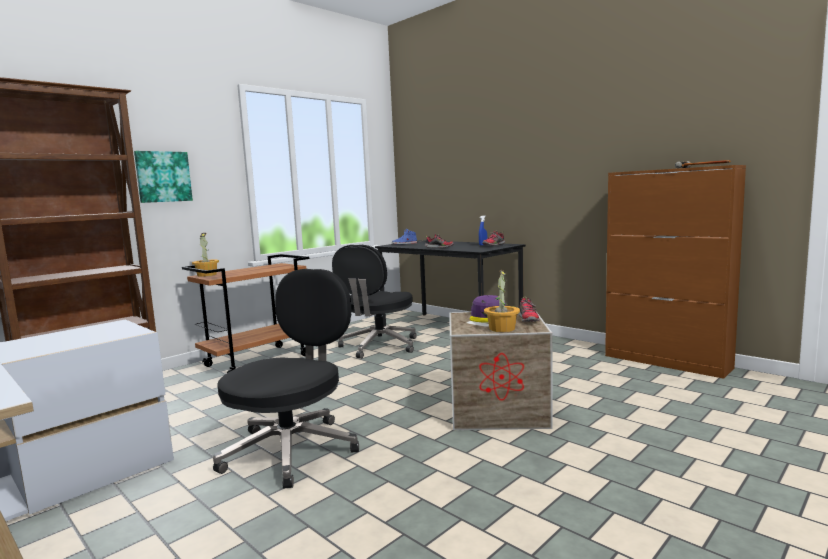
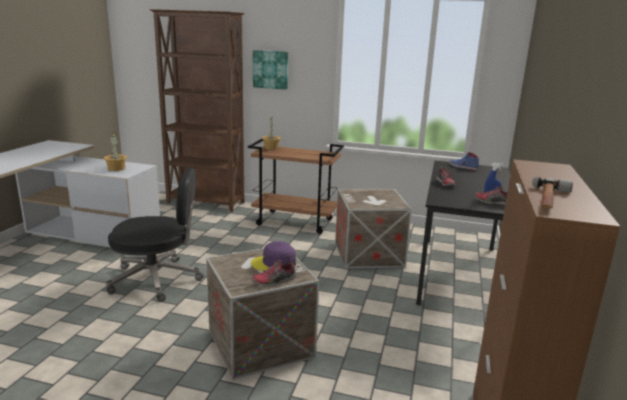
camera: 60 degrees right, 10 degrees up
black office chair [332,245,417,359] -> crate [335,189,412,269]
potted plant [484,270,520,332] -> potted plant moved to [104,133,127,171]

